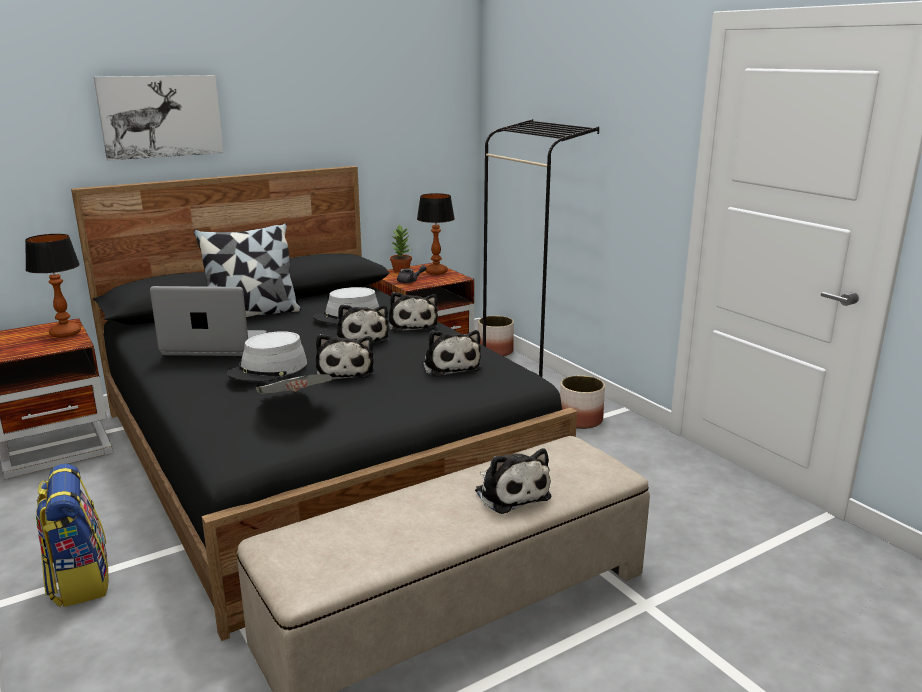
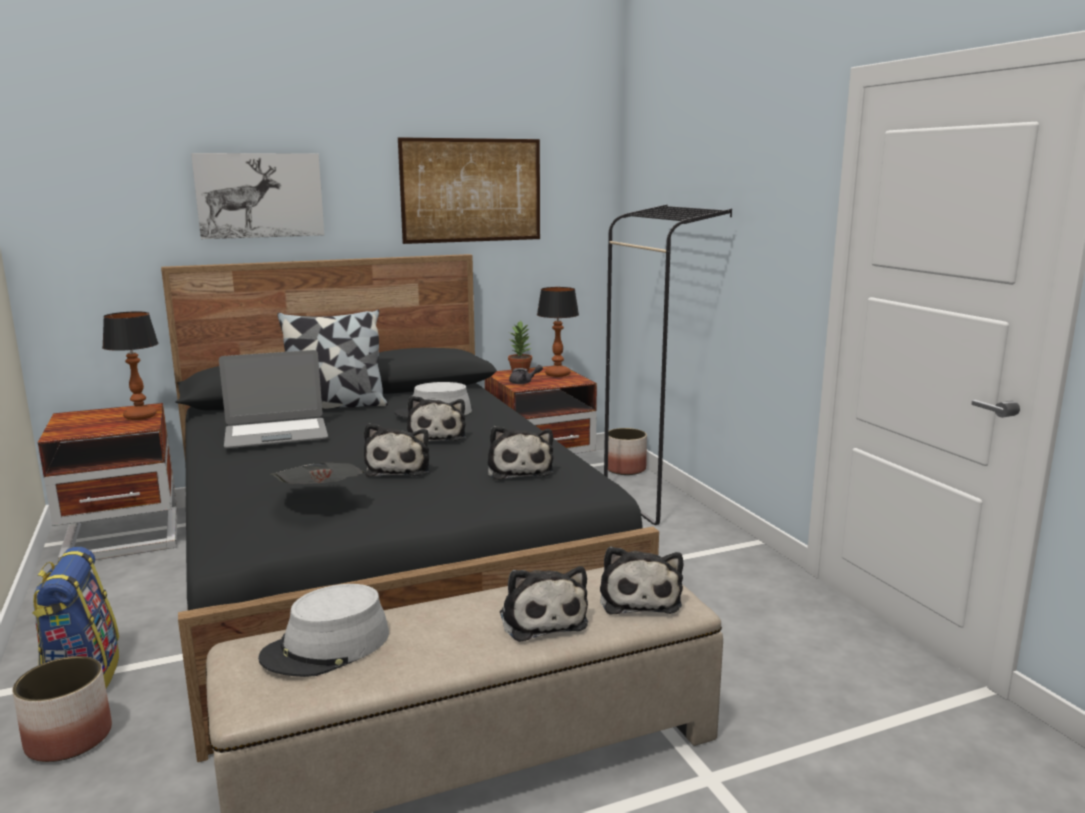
camera: 10 degrees right, 5 degrees down
laptop [150,286,267,356] -> laptop turned 150 degrees clockwise [219,350,328,449]
grey hat [227,331,307,382] -> grey hat moved to [258,584,389,677]
plush toy [389,292,438,332] -> plush toy moved to [600,546,683,614]
planter [560,375,605,429] -> planter moved to [12,656,112,762]
none -> picture [398,137,540,244]

